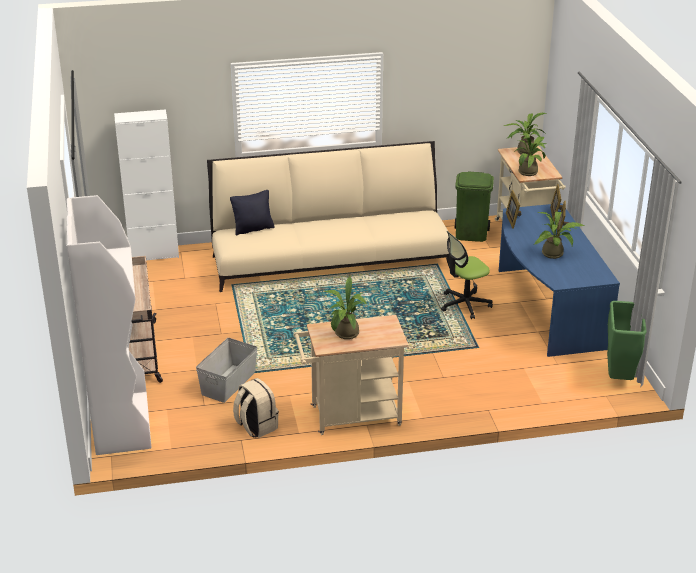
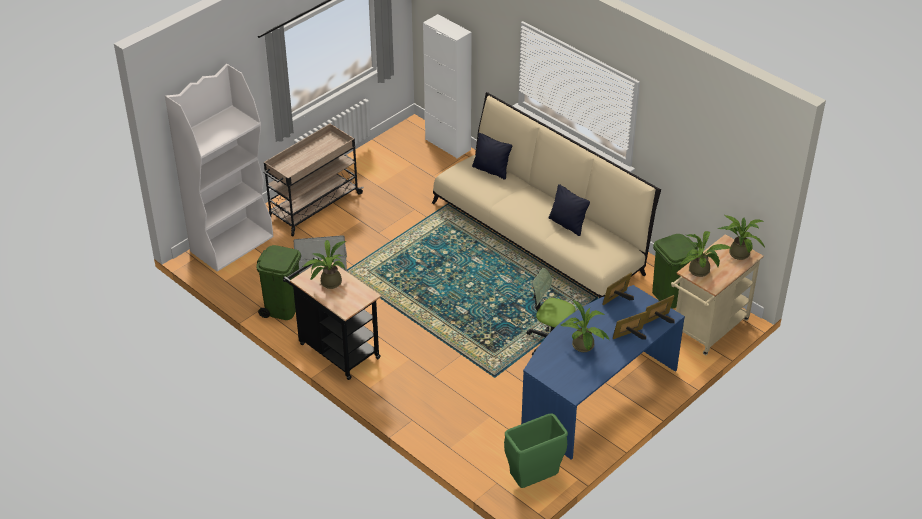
camera: 55 degrees right, 10 degrees up
beige backpack [233,378,279,438] -> green trash can [256,245,301,320]
beige cart [293,315,409,435] -> black cart [283,257,381,380]
none -> black pillow [549,184,590,236]

